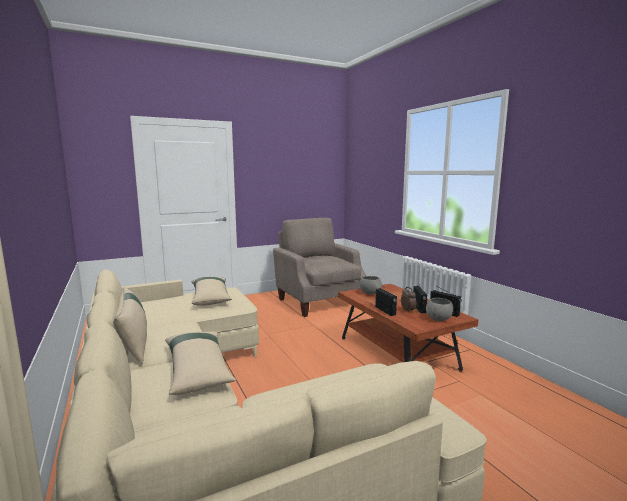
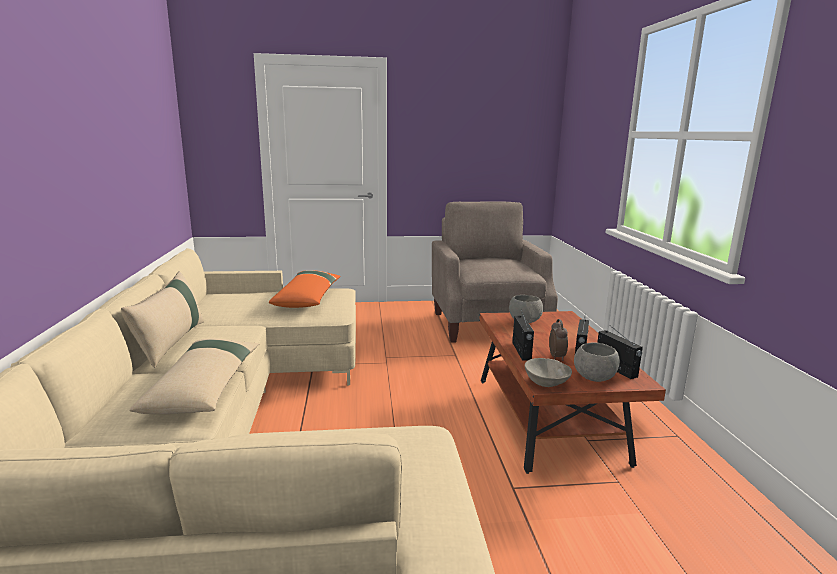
camera: 20 degrees right, 5 degrees up
beige pillow [192,277,232,306] -> orange pillow [269,270,341,308]
none -> grey bowl [525,358,572,387]

